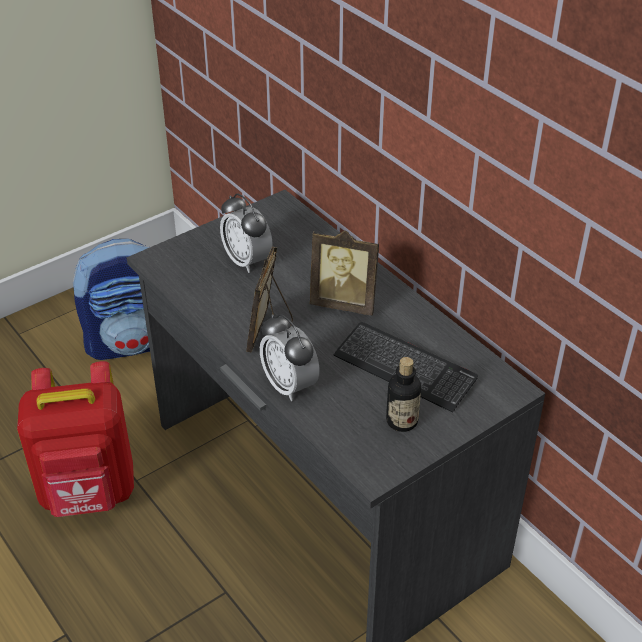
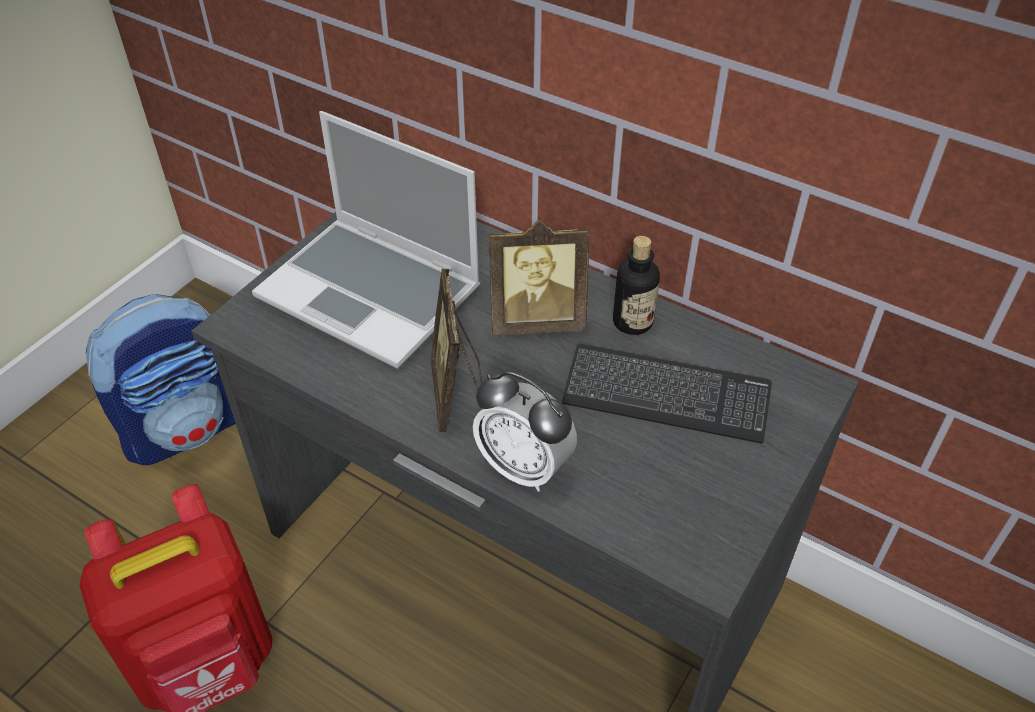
camera: 20 degrees left, 5 degrees up
alarm clock [220,193,273,273] -> laptop [252,111,480,369]
bottle [386,357,421,432] -> bottle moved to [613,236,660,335]

